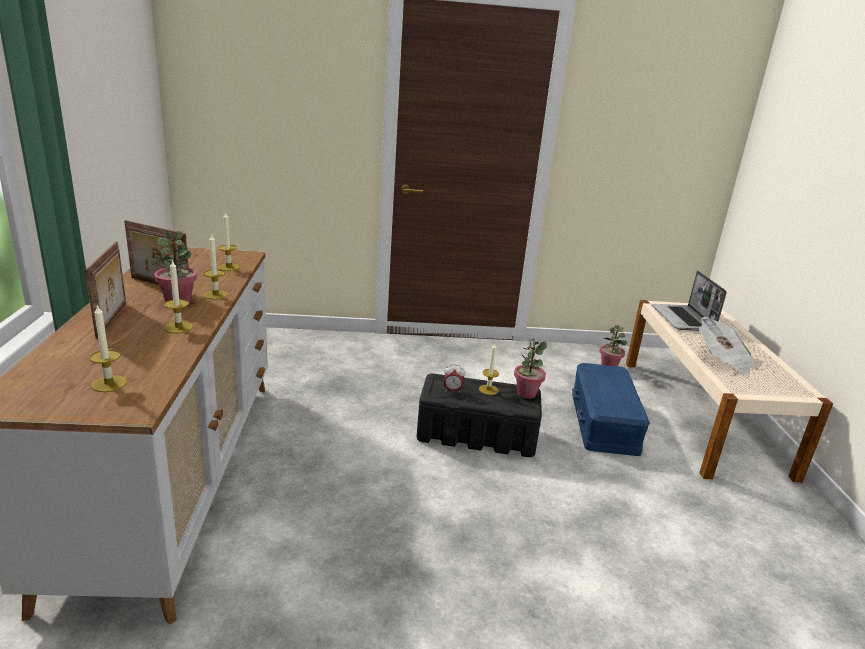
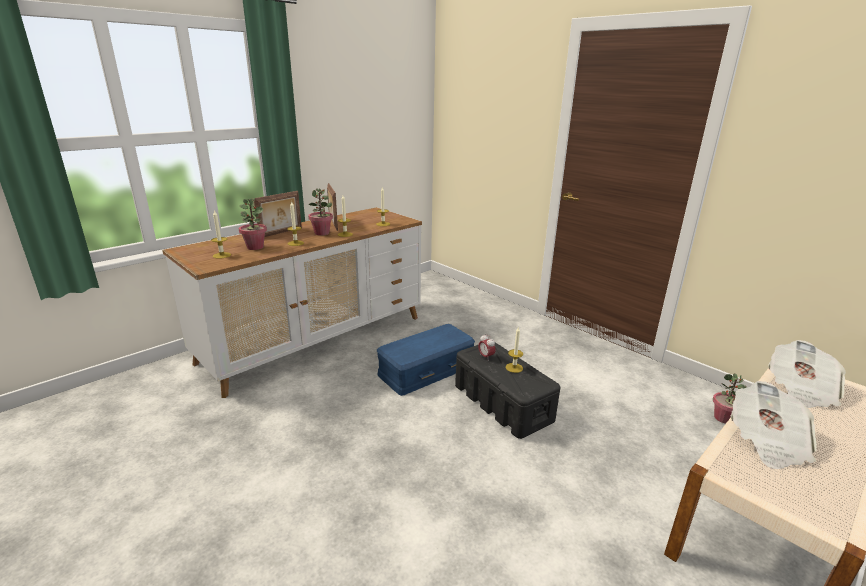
camera: 50 degrees right, 0 degrees up
potted plant [514,338,547,399] -> potted plant moved to [239,198,267,250]
blue storage box [572,363,650,456] -> blue storage box moved to [377,324,475,396]
laptop [652,271,727,331] -> newspaper [768,340,846,408]

